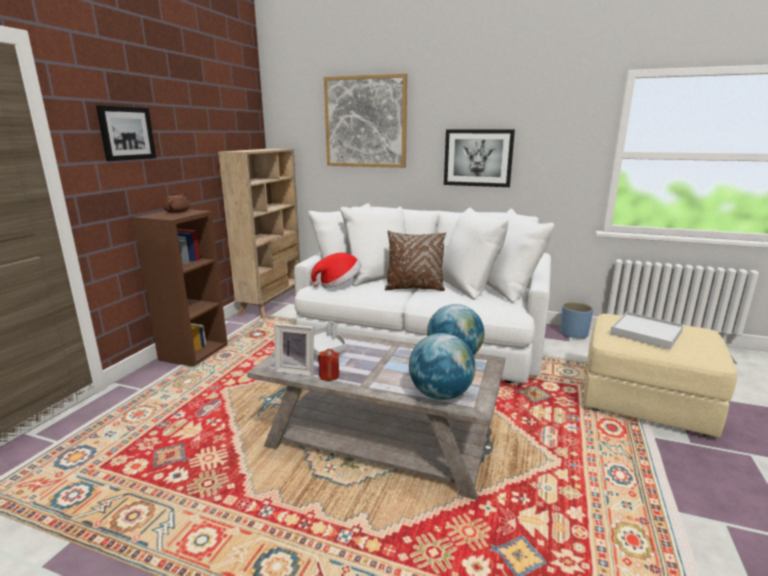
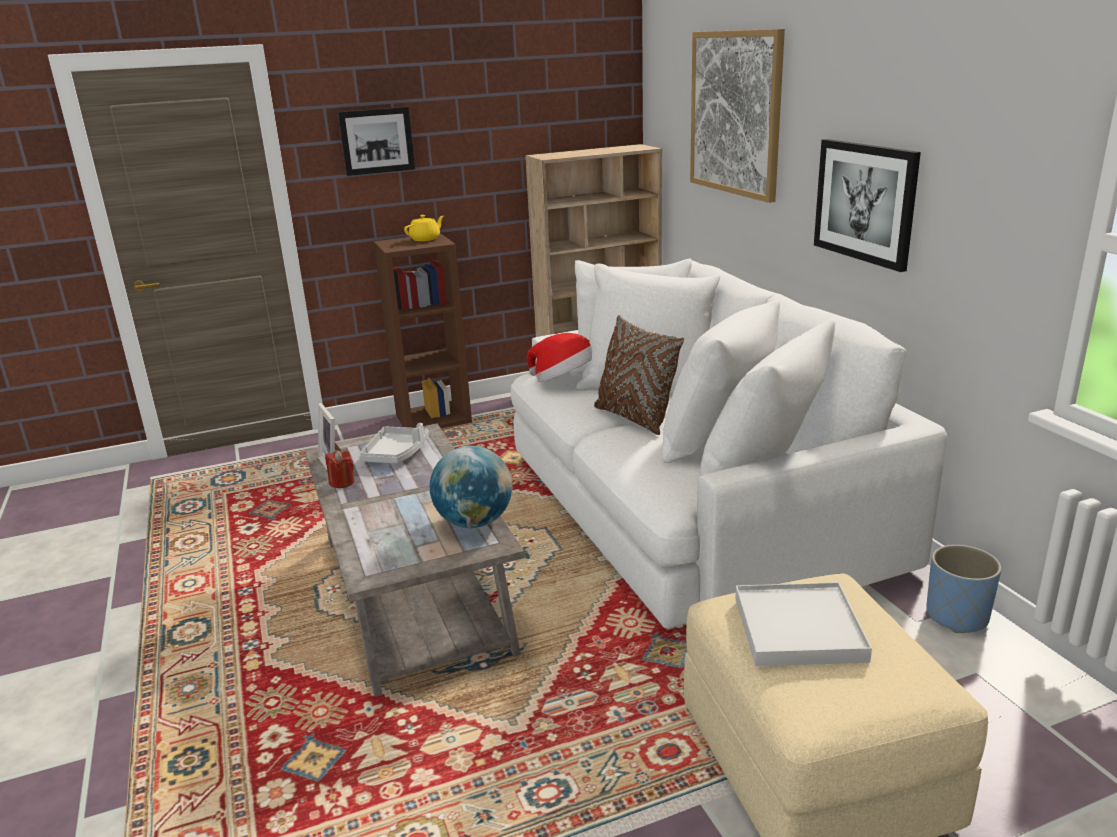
camera: 50 degrees right, 5 degrees up
brown teapot [163,192,190,213] -> yellow teapot [404,215,444,241]
globe [409,333,476,400] -> none

